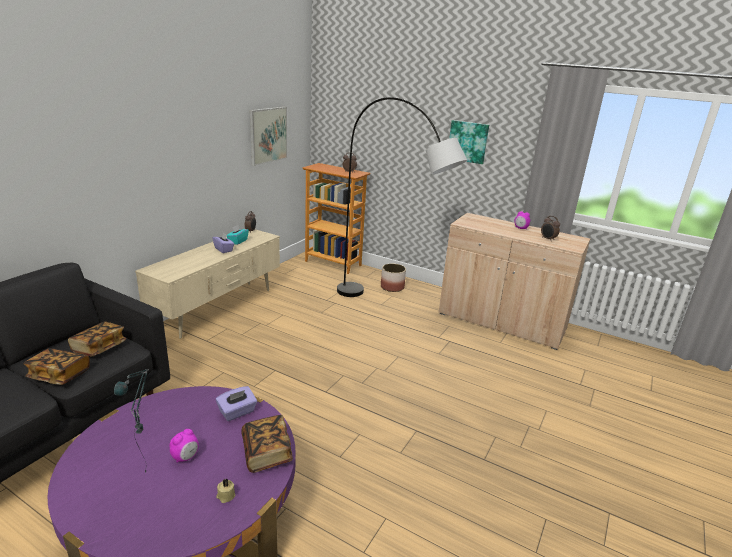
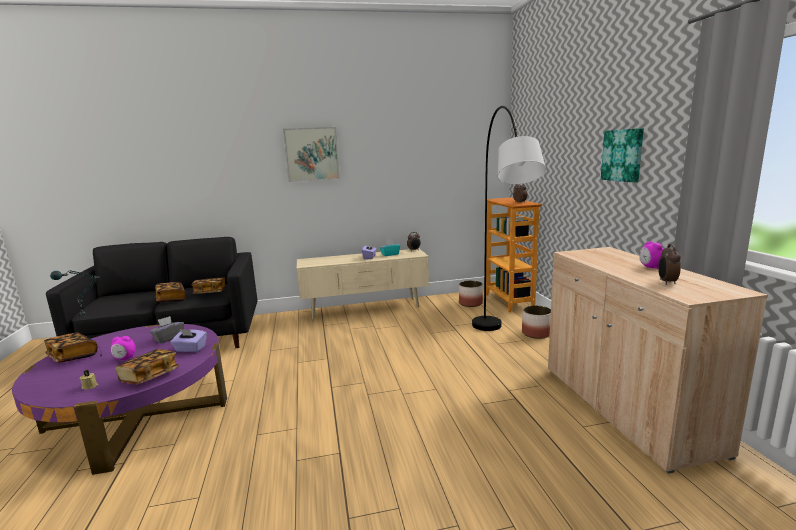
camera: 50 degrees right, 10 degrees down
picture [250,107,287,166] -> picture moved to [283,127,340,182]
none -> book [44,333,98,363]
none -> grey tissue box [150,316,184,344]
none -> planter [459,281,483,307]

